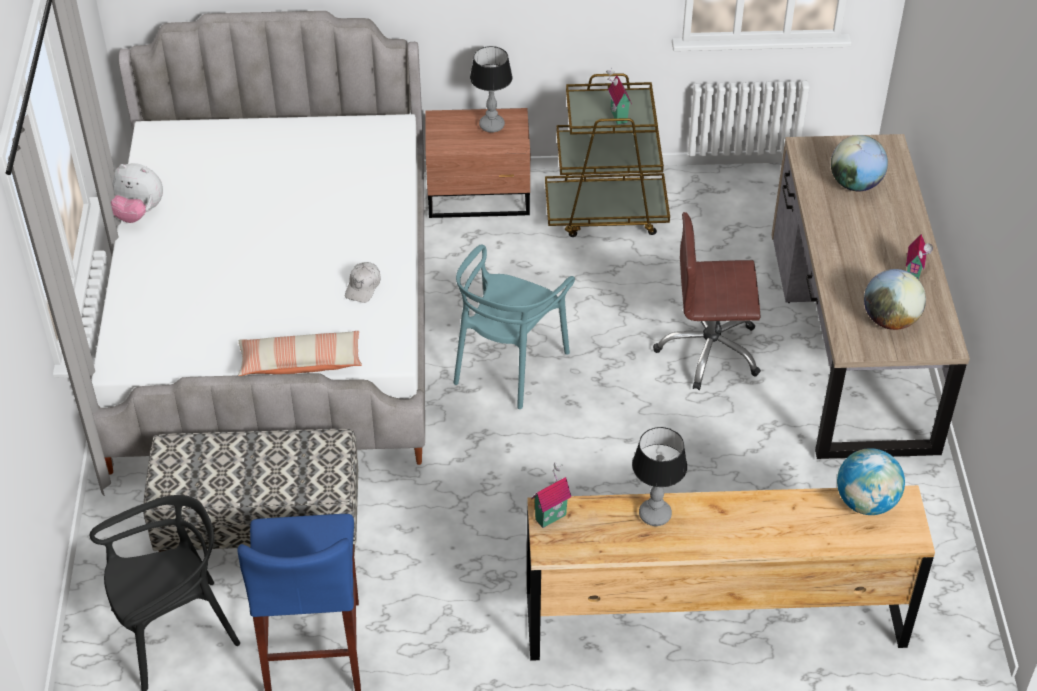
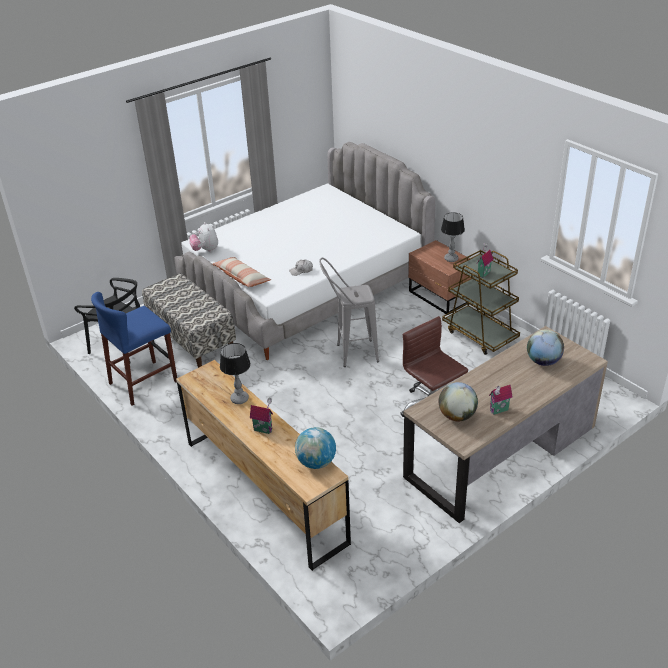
camera: 55 degrees right, 10 degrees down
plush toy [111,163,163,223] -> plush toy moved to [189,222,218,252]
turquoise chair [454,244,575,409] -> grey stool [319,258,379,367]
toy house [531,462,571,528] -> toy house moved to [250,398,273,434]

